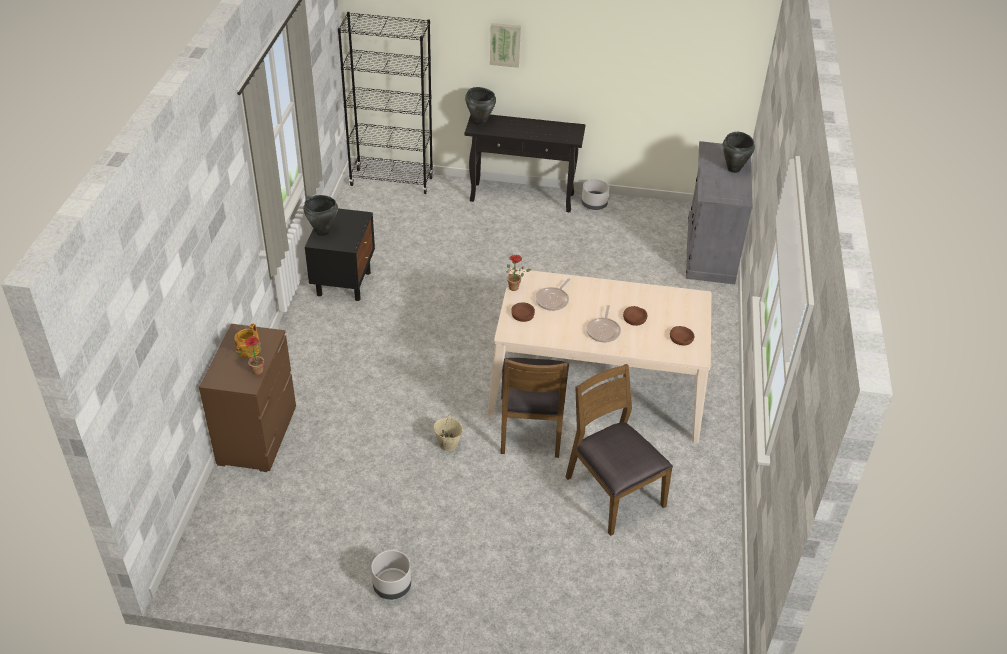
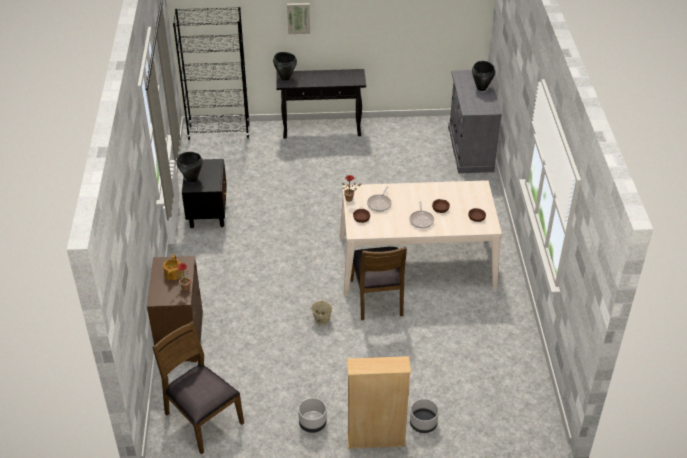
camera: 10 degrees left, 0 degrees up
brown chair [565,364,673,536] -> brown chair moved to [152,322,244,454]
grey planter [581,179,609,210] -> grey planter moved to [410,399,439,433]
none -> beige bookcase [347,356,411,449]

